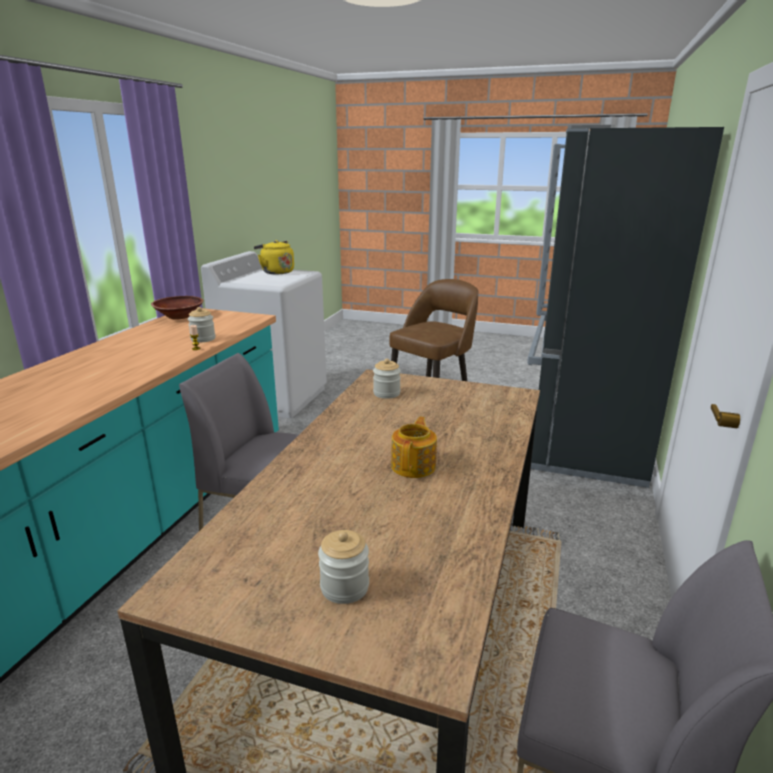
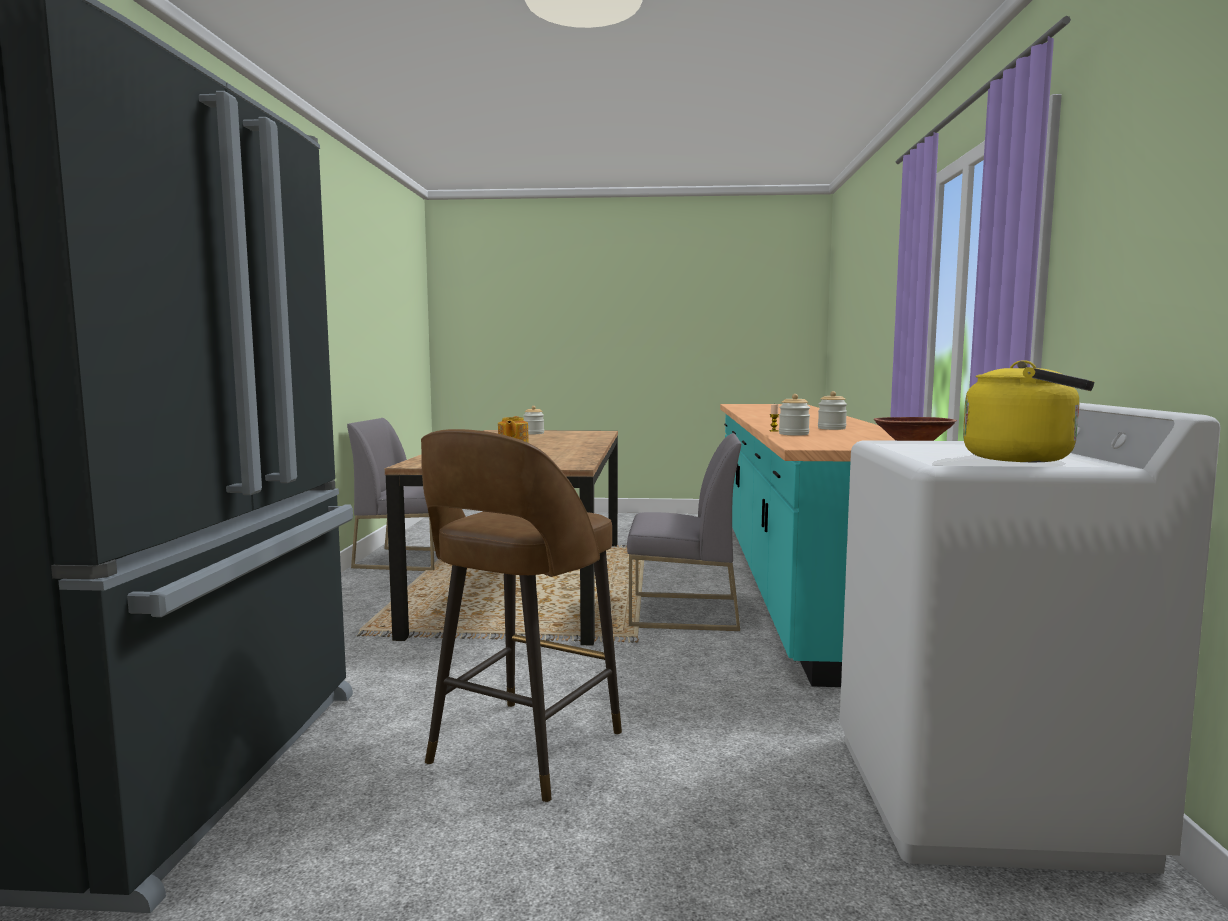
camera: 165 degrees right, 15 degrees down
jar [373,359,401,399] -> jar moved to [818,391,847,430]

